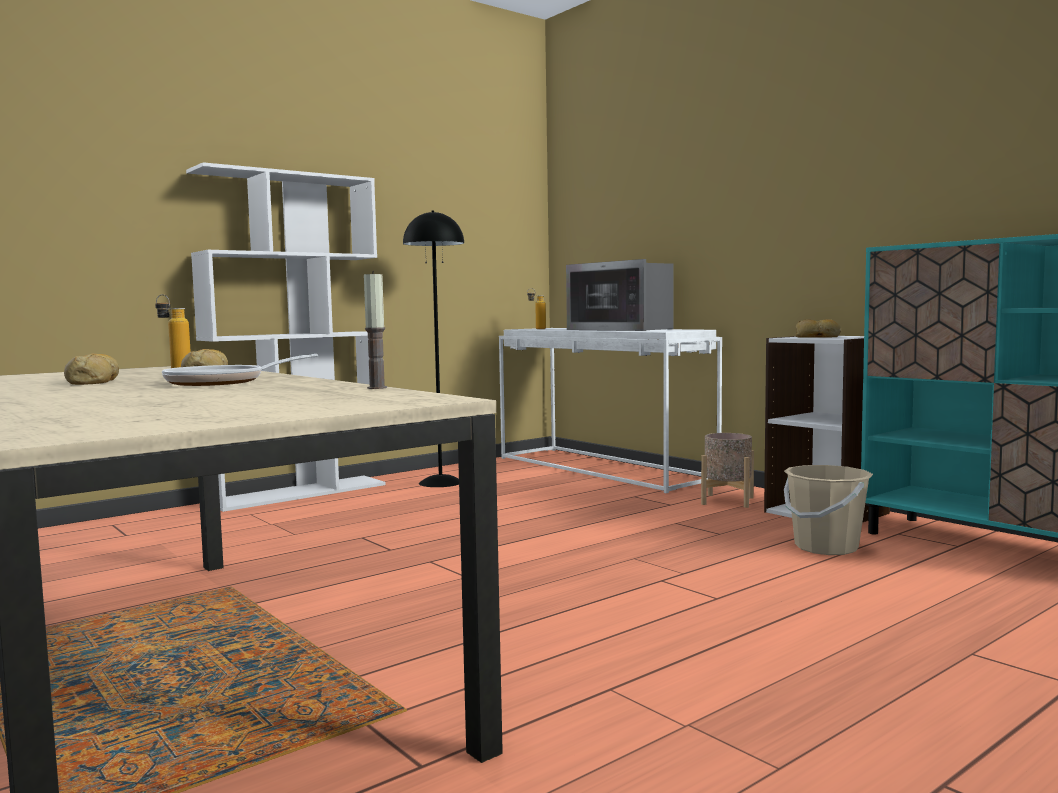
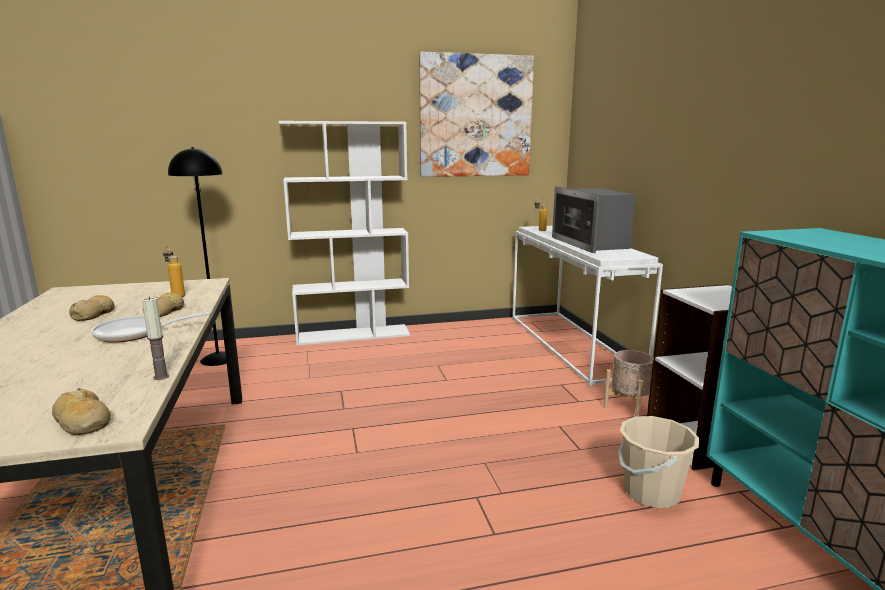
camera: 25 degrees right, 10 degrees up
black floor lamp [403,210,464,487] -> black floor lamp moved to [168,147,227,366]
bread [796,319,841,338] -> bread moved to [52,388,111,435]
none -> picture [419,52,534,177]

